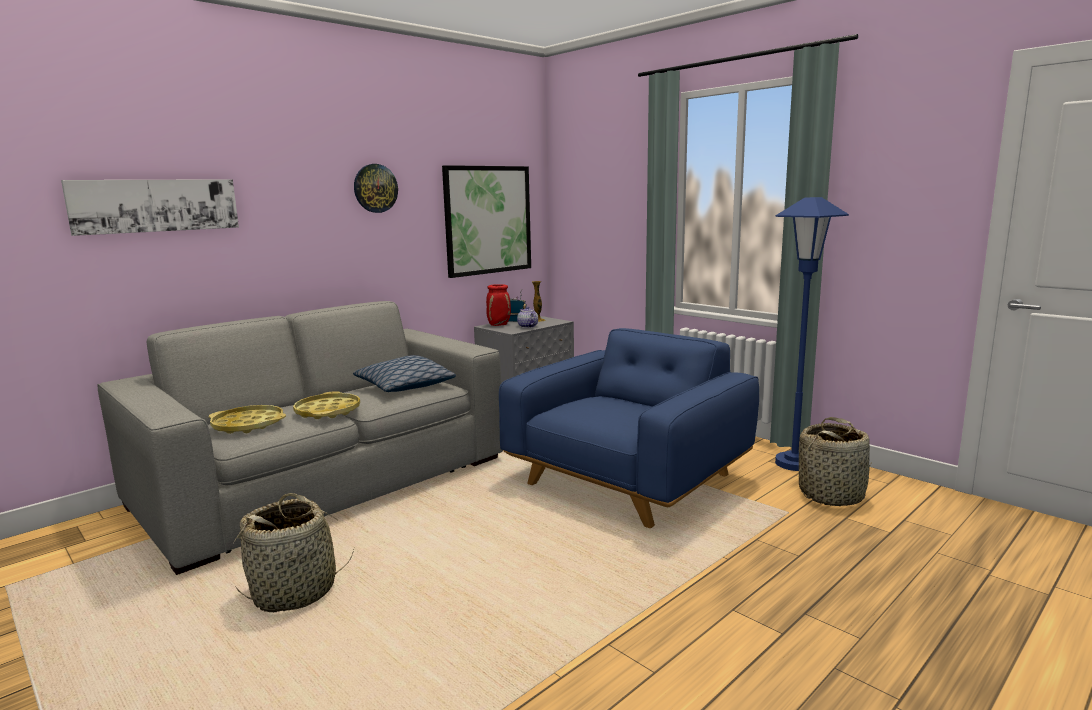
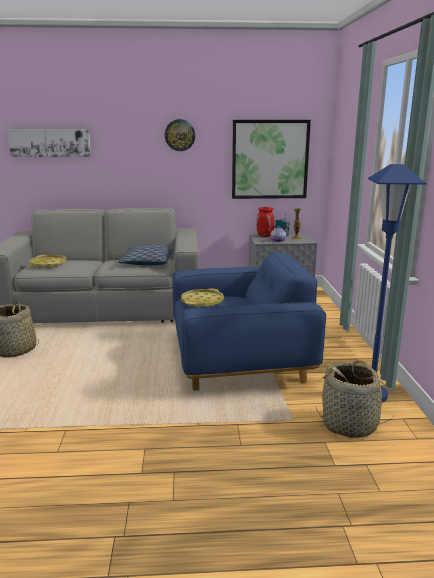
camera: 40 degrees right, 5 degrees up
yellow tray [293,391,360,419] -> yellow tray moved to [181,289,224,308]

